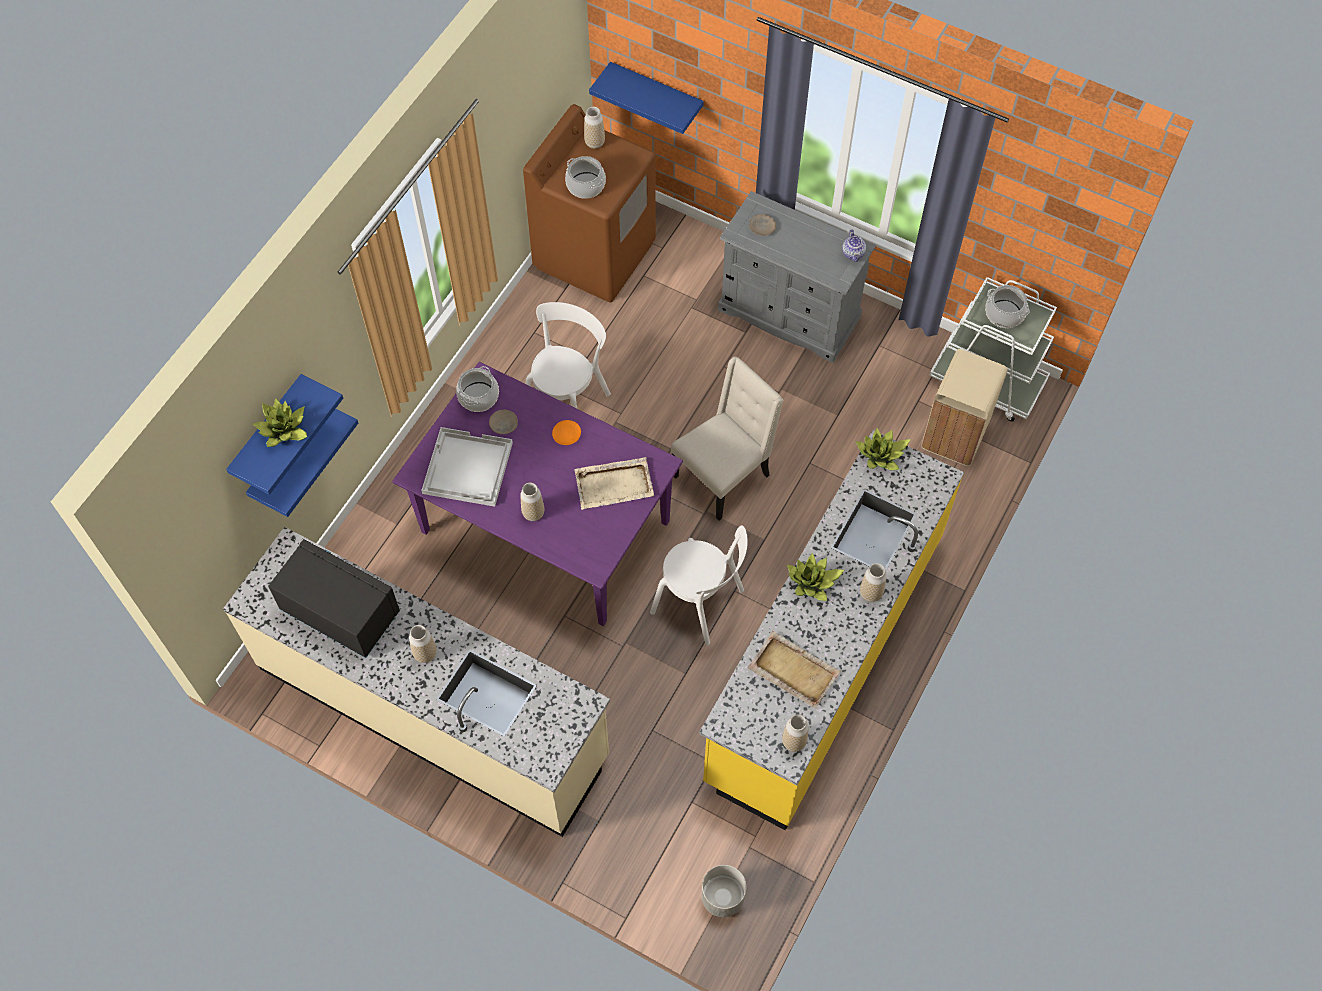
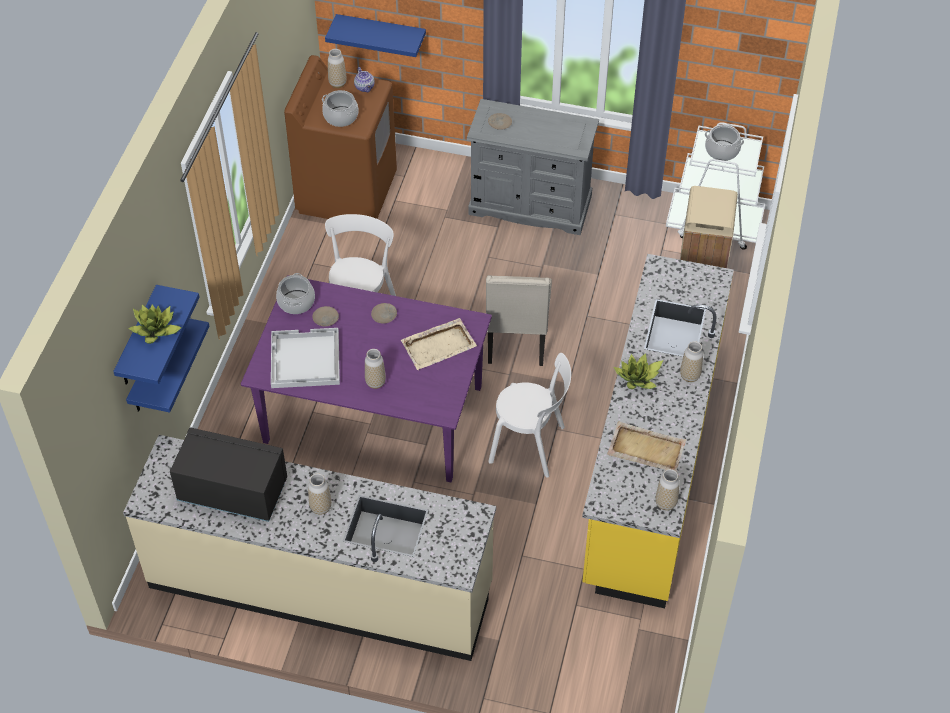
camera: 15 degrees left, 10 degrees down
orange plate [552,420,581,445] -> beige plate [371,303,397,323]
beige chair [671,356,783,521] -> beige chair turned 150 degrees clockwise [486,275,552,366]
grey planter [701,865,746,917] -> none
teapot [842,229,866,262] -> teapot moved to [354,67,375,92]
potted plant [855,428,911,471] -> none

